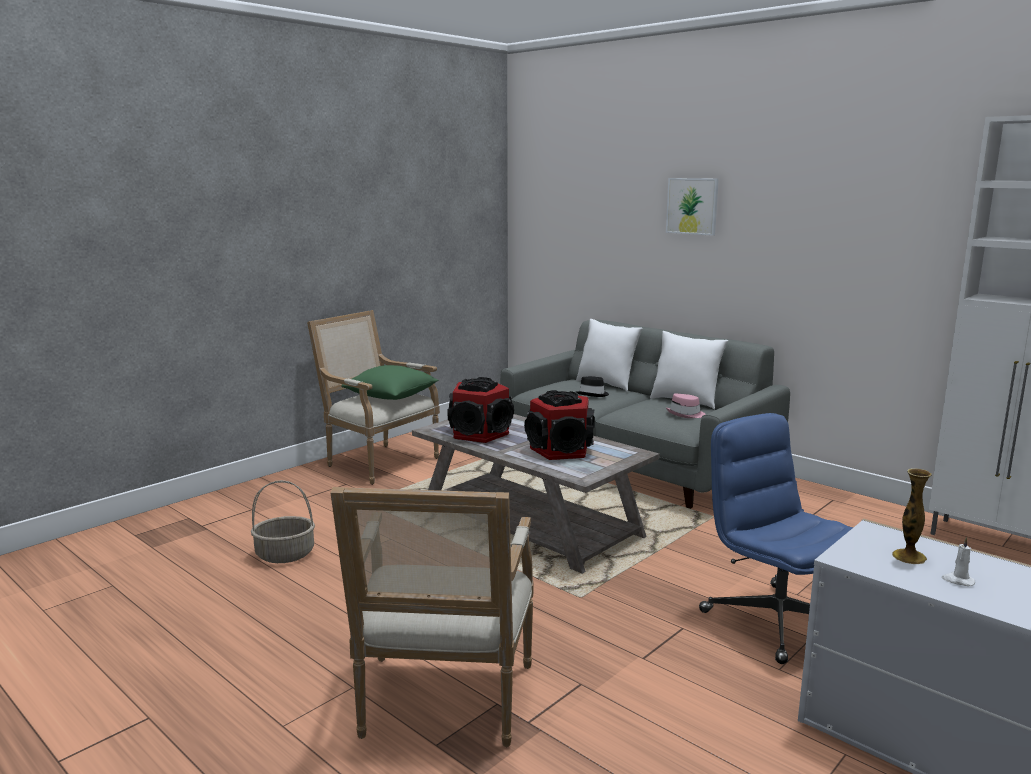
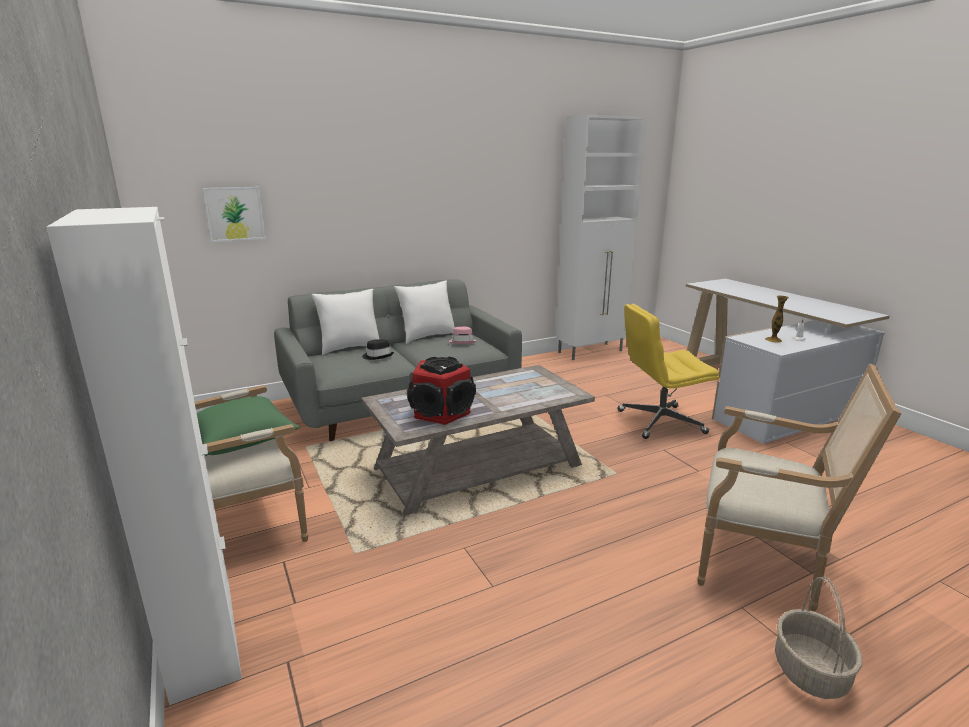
camera: 70 degrees left, 5 degrees up
basket [251,480,315,563] -> basket moved to [775,576,862,699]
speaker [524,390,595,460] -> none
picture [666,178,719,236] -> picture moved to [203,187,266,242]
blue office chair [699,413,853,664] -> yellow office chair [617,304,719,439]
none -> white cabinet [46,207,242,705]

